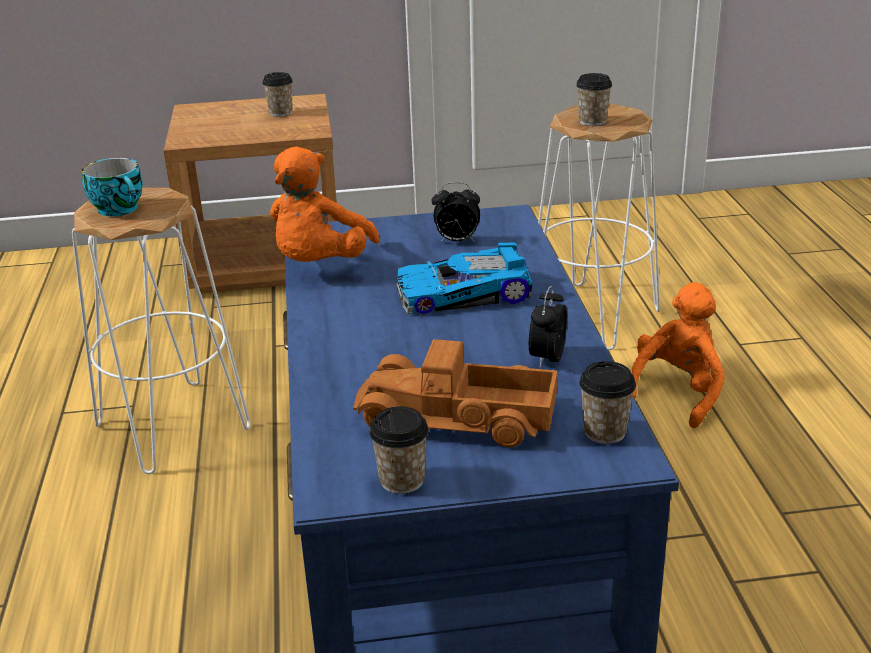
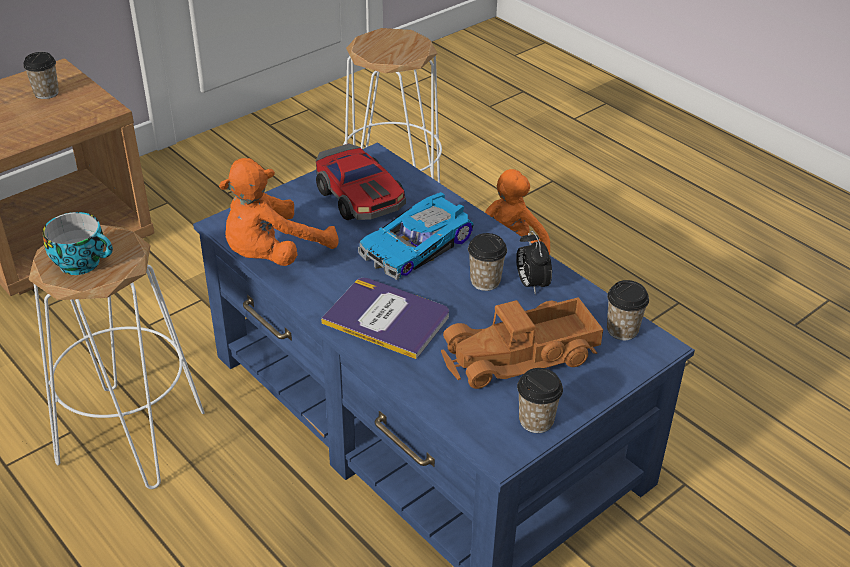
camera: 35 degrees left, 10 degrees up
orange plush toy [270,147,380,262] -> orange plush toy turned 60 degrees clockwise [219,158,338,266]
alarm clock [432,182,480,243] -> toy car [316,143,406,220]
cup [576,73,612,126] -> cup moved to [468,233,507,291]
none -> book [321,278,449,359]

